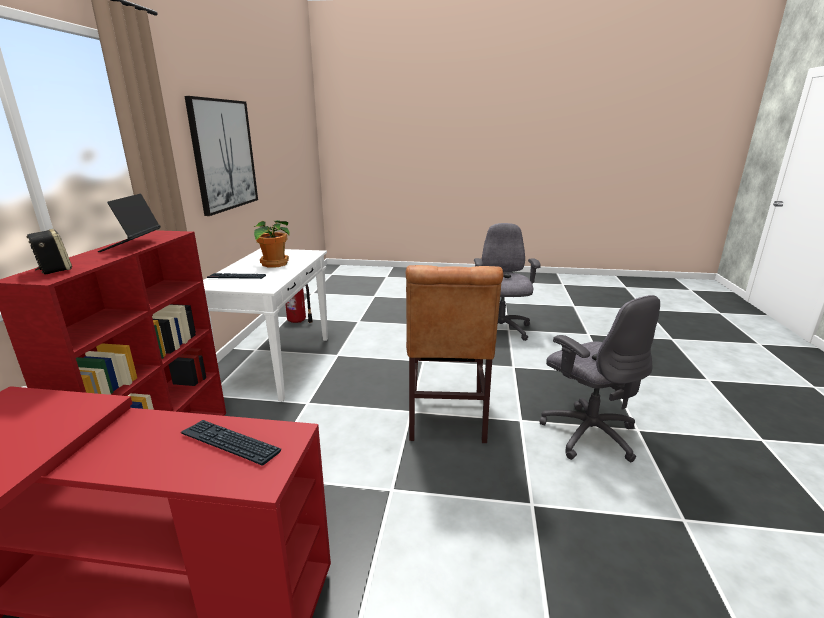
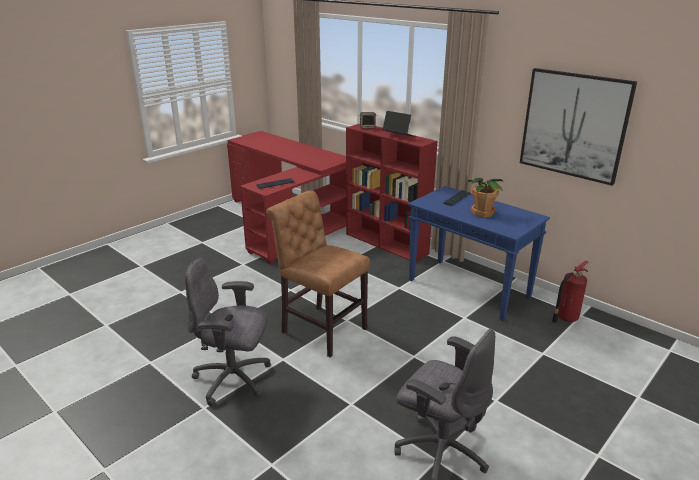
camera: 125 degrees right, 5 degrees up
white console table [203,248,328,401] -> blue console table [408,186,550,321]

